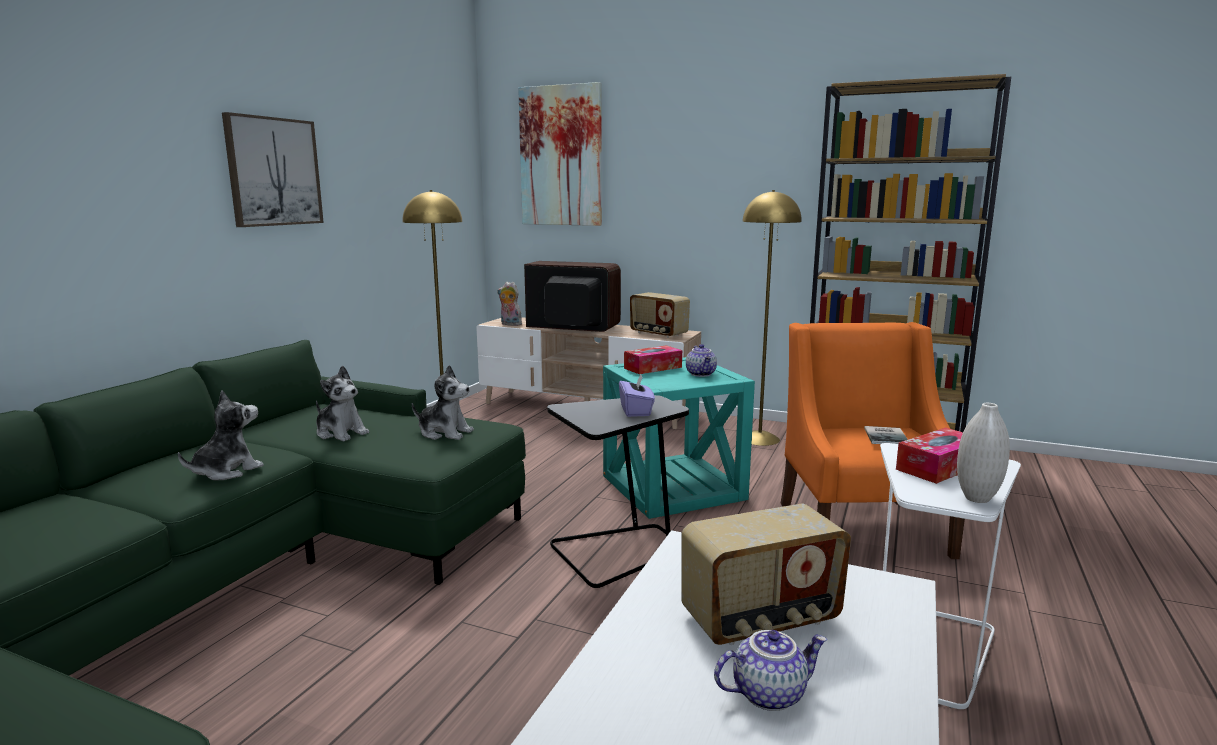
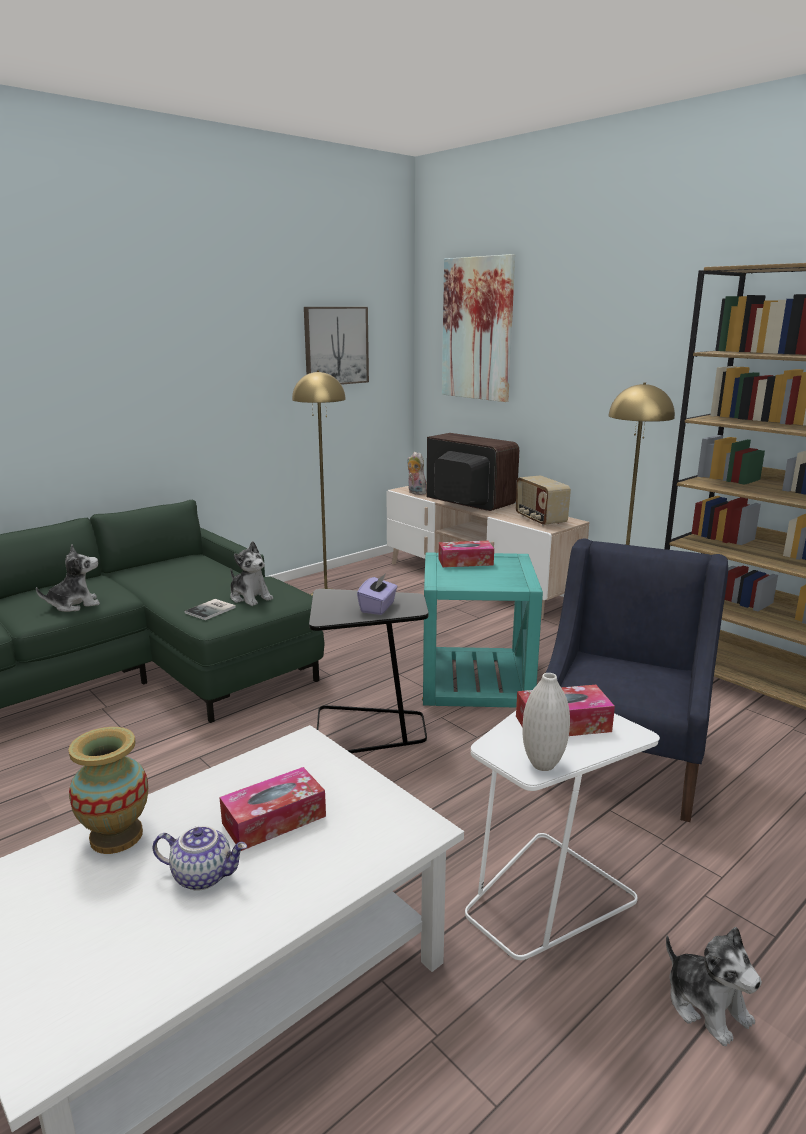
camera: 25 degrees right, 5 degrees up
picture [222,112,324,227] -> picture moved to [304,307,369,385]
plush toy [316,366,369,441] -> plush toy moved to [666,927,762,1046]
radio [681,504,851,645] -> tissue box [219,767,326,851]
teapot [686,344,717,377] -> none
orange armchair [780,322,965,559] -> blue armchair [546,539,728,822]
book [864,426,908,444] -> book moved to [184,599,236,620]
none -> vase [68,727,148,854]

